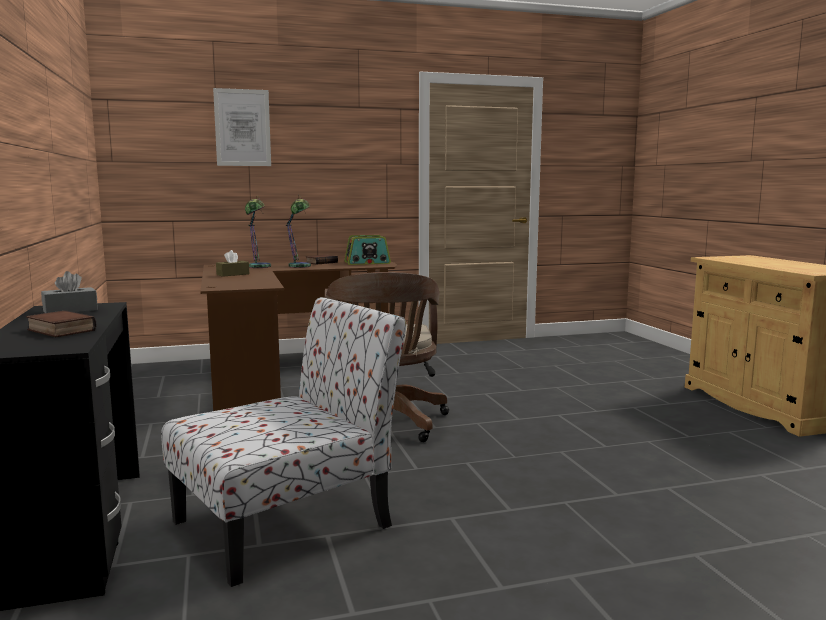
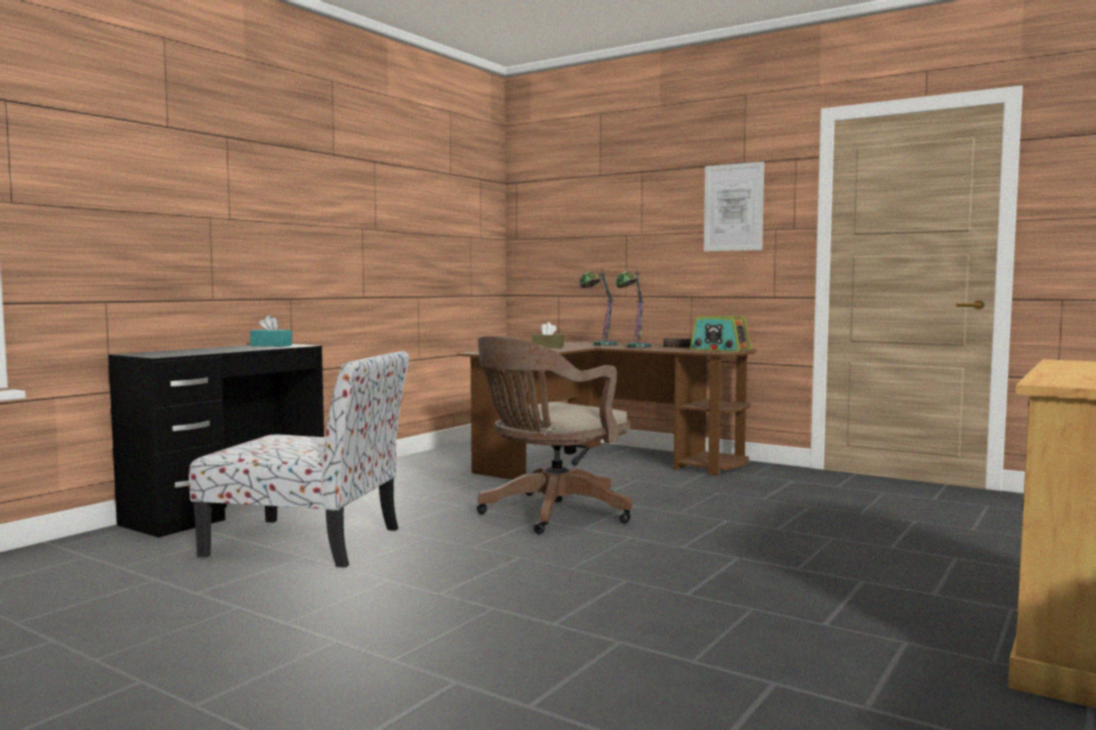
camera: 50 degrees right, 5 degrees down
book [26,310,97,337] -> none
grey tissue box [41,271,98,313] -> turquoise tissue box [250,315,292,347]
picture [213,88,271,166] -> picture moved to [704,161,764,251]

